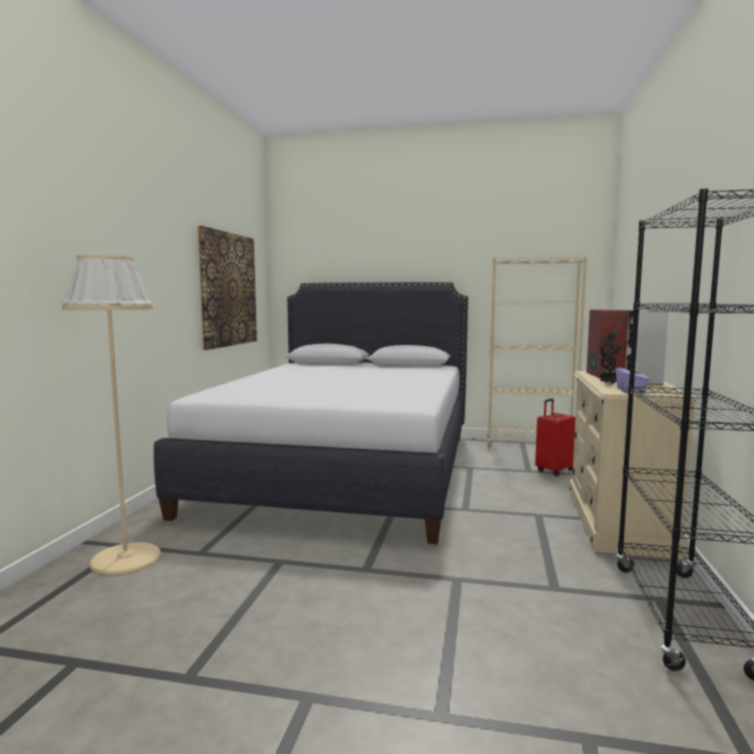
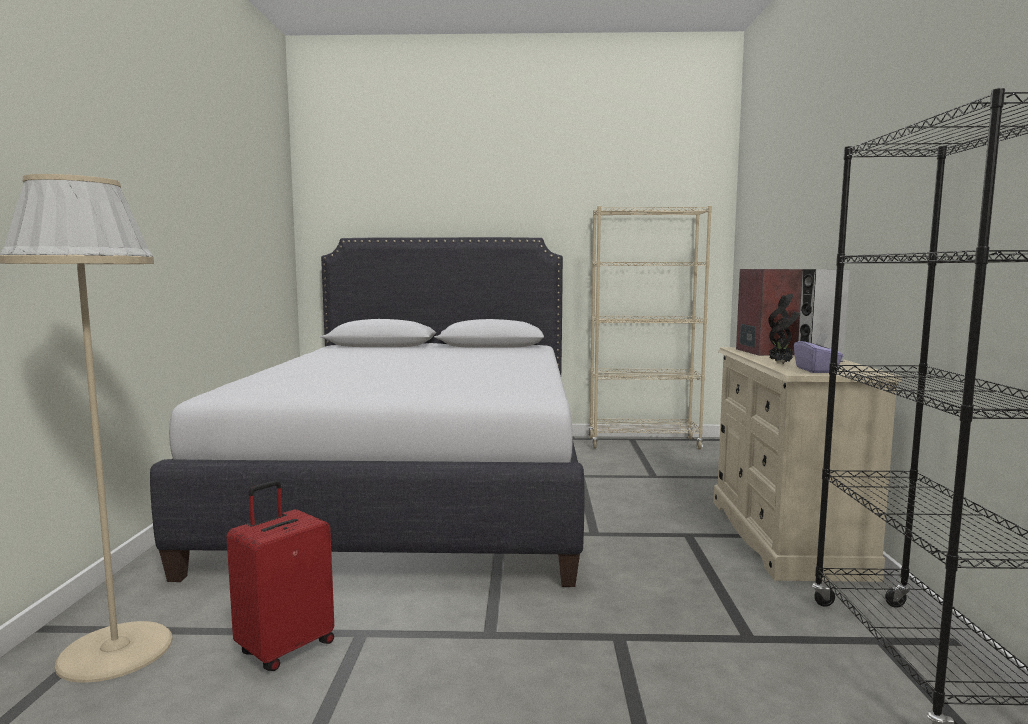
camera: 10 degrees left, 0 degrees up
picture [197,226,257,350] -> none
red suitcase [535,399,576,476] -> red suitcase moved to [226,481,334,671]

